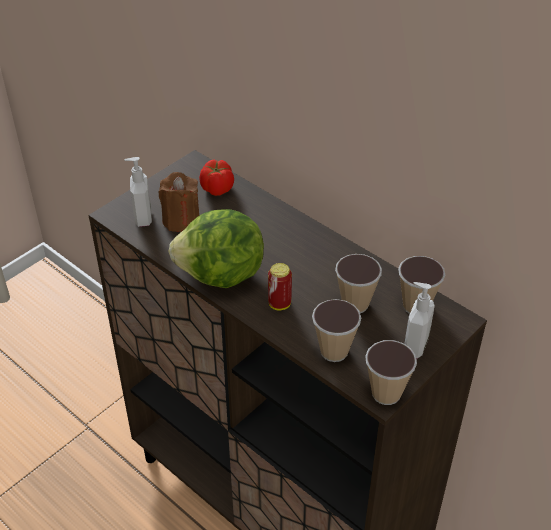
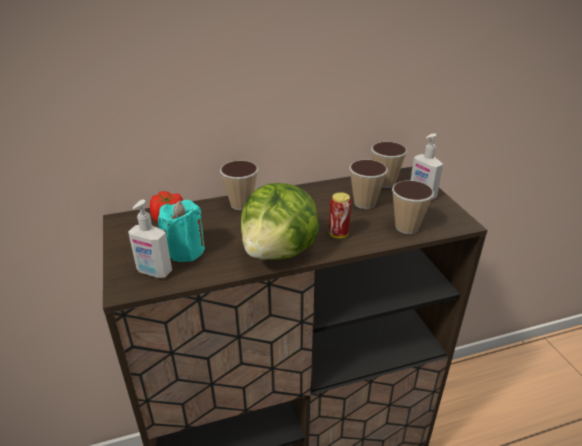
camera: 60 degrees left, 10 degrees down
brown candle [159,172,199,232] -> turquoise candle [158,200,205,262]
cup [365,340,417,405] -> cup moved to [220,160,258,210]

